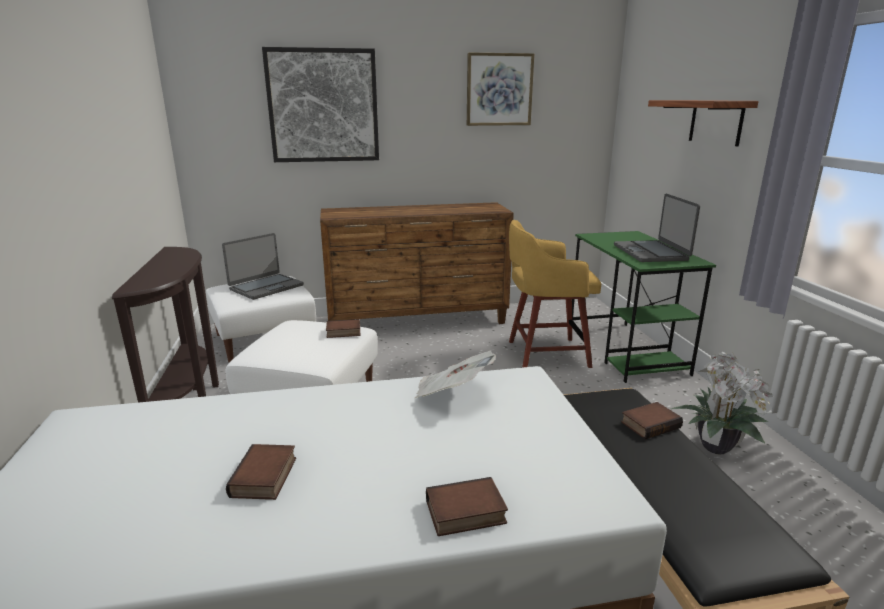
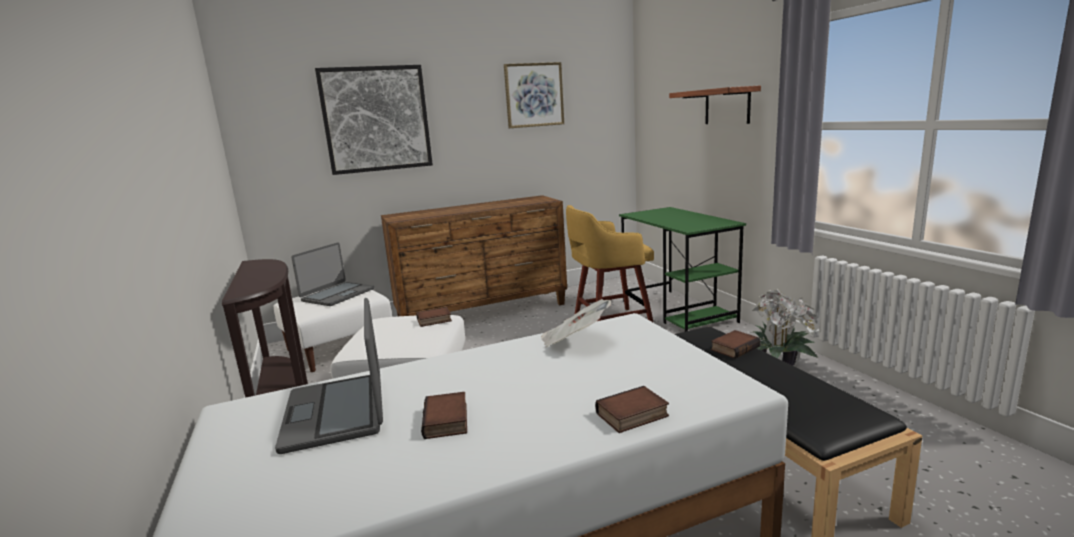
camera: 10 degrees left, 5 degrees down
laptop [614,193,700,262] -> laptop moved to [275,298,383,454]

